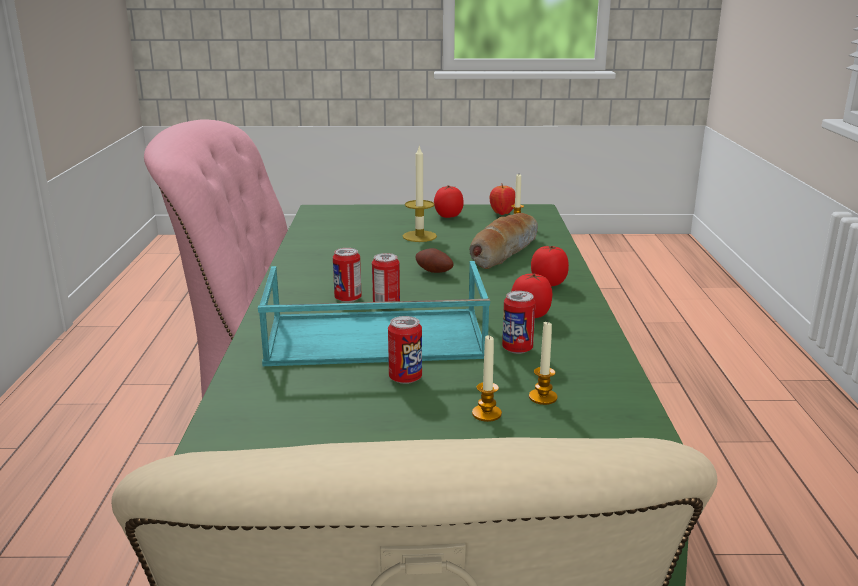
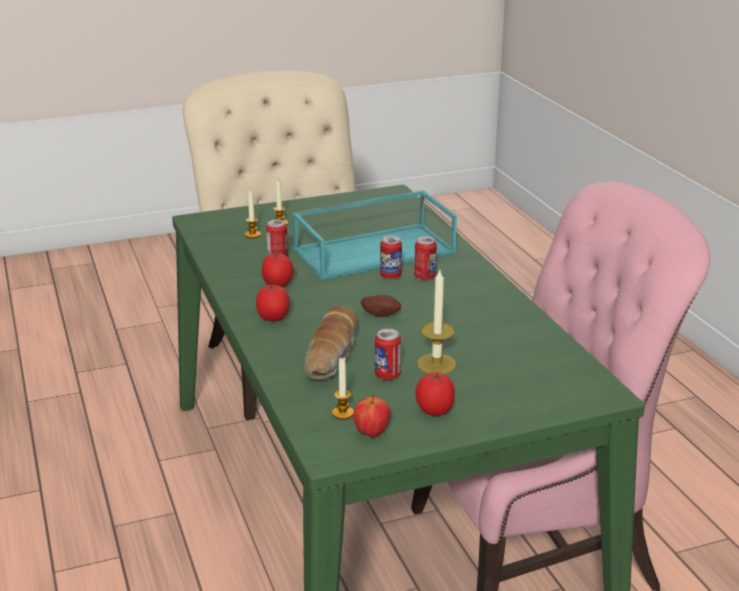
camera: 160 degrees right, 5 degrees up
can [388,316,422,384] -> can moved to [375,329,401,380]

